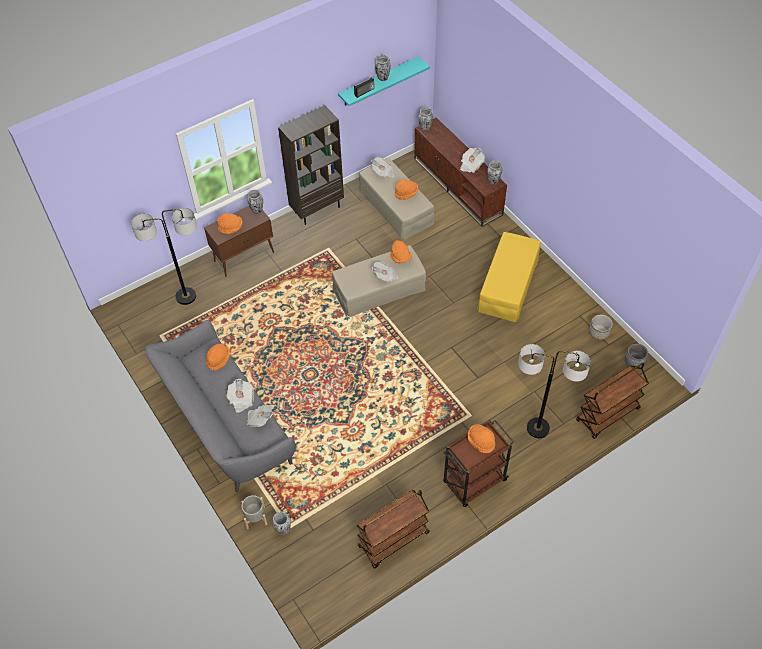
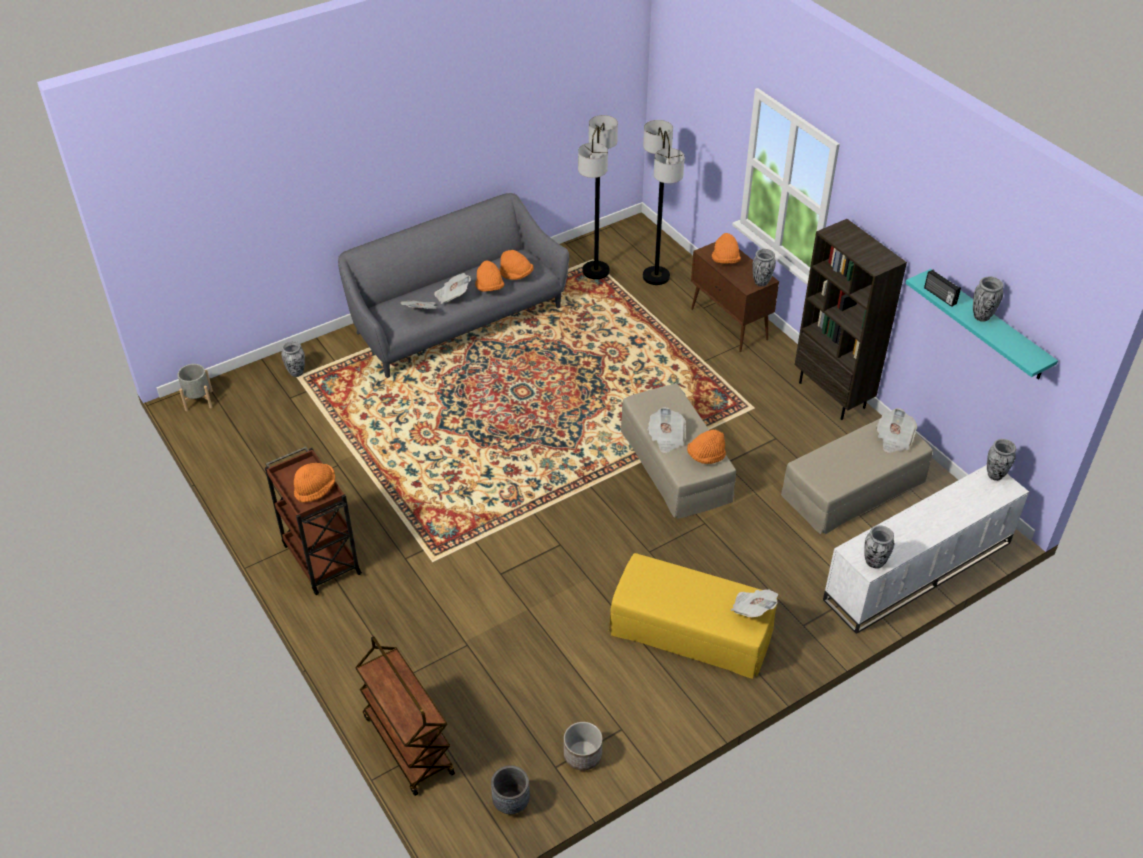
camera: 90 degrees right, 10 degrees down
grey planter [242,495,268,529] -> grey planter moved to [177,364,213,411]
brown cart [357,490,430,569] -> none
orange hat [395,180,418,200] -> orange hat moved to [475,261,504,292]
brown tv stand [414,118,507,227] -> white tv stand [823,465,1029,634]
newspaper [460,148,485,173] -> newspaper moved to [731,589,779,617]
floor lamp [518,344,591,438] -> floor lamp moved to [578,115,618,279]

